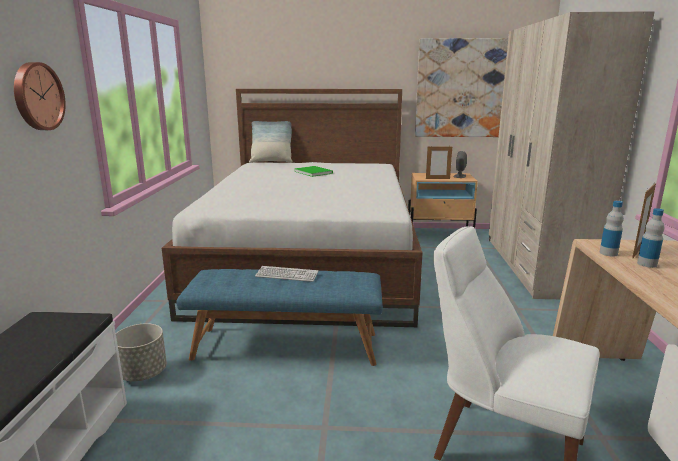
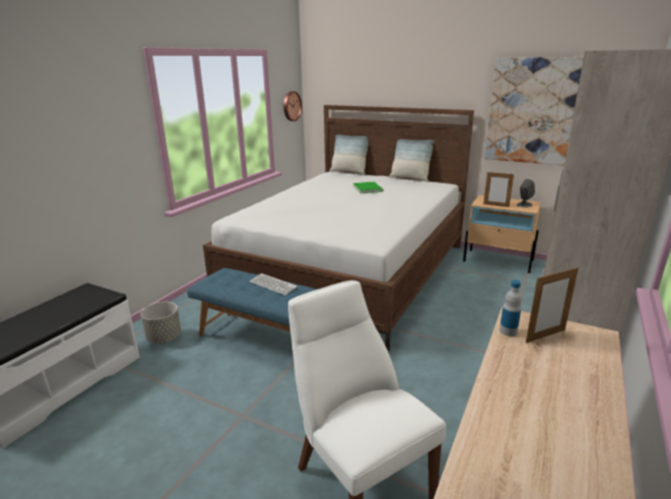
camera: 25 degrees right, 5 degrees up
wall clock [14,62,66,130] -> wall clock moved to [284,91,302,121]
bottle [637,208,664,268] -> none
none -> pillow [389,139,435,182]

